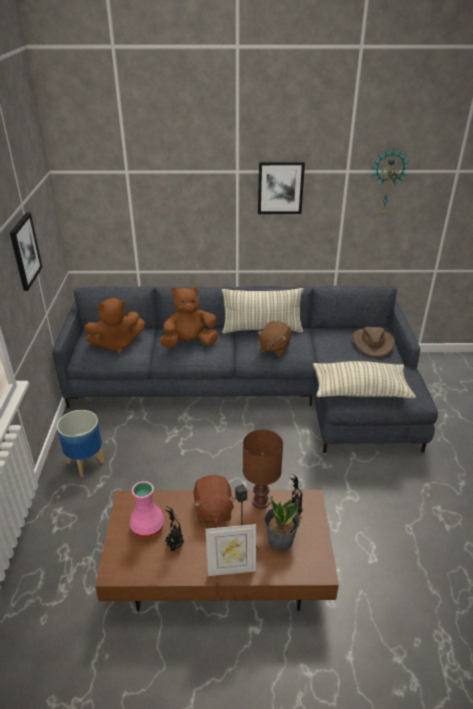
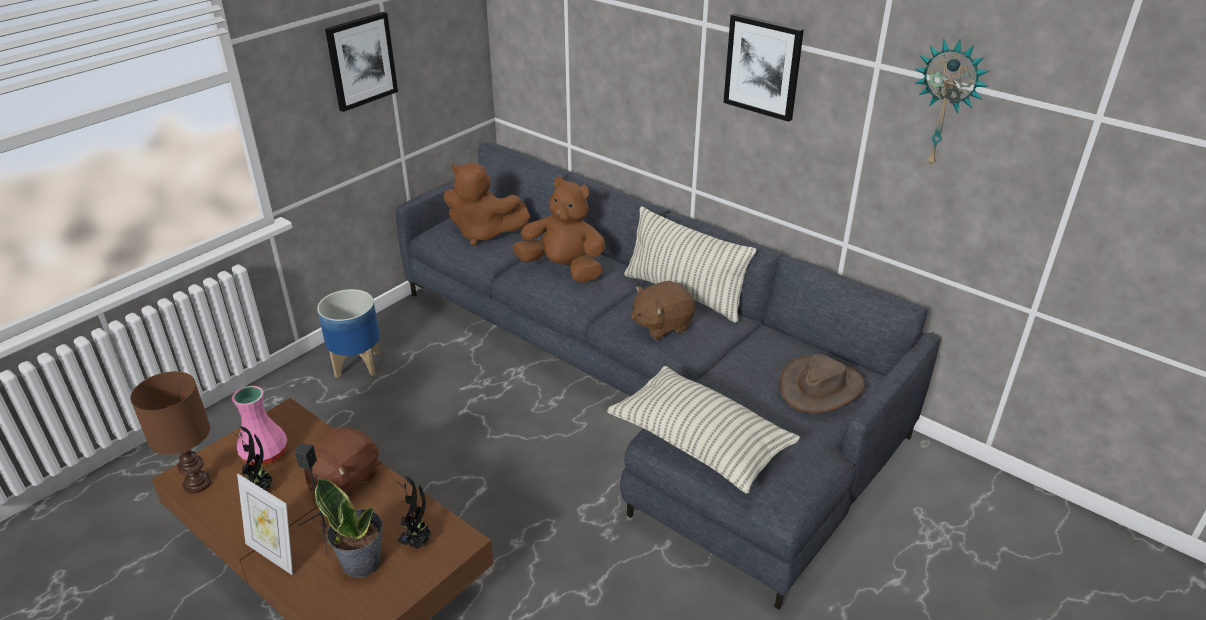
camera: 40 degrees right, 0 degrees up
brown table lamp [243,429,283,509] -> brown table lamp moved to [130,371,212,494]

